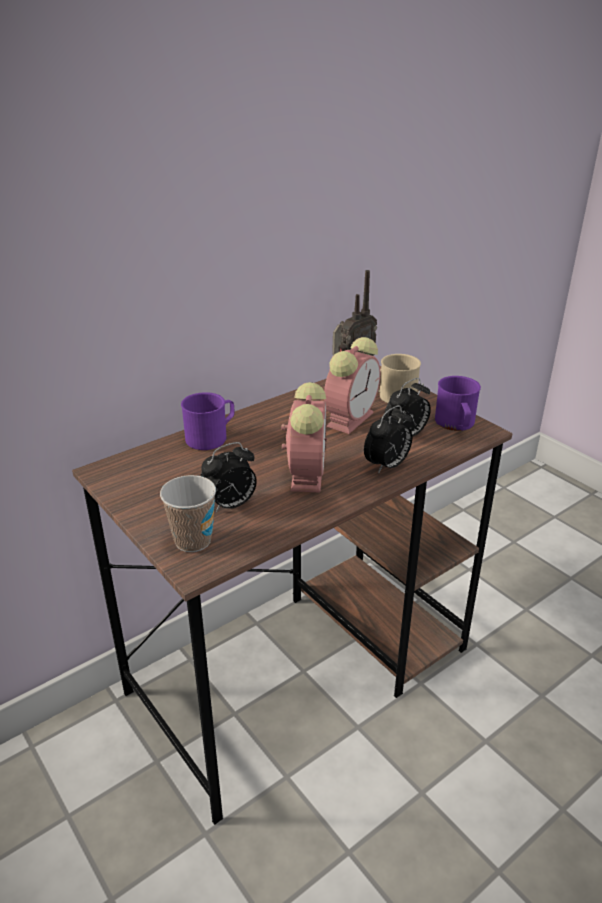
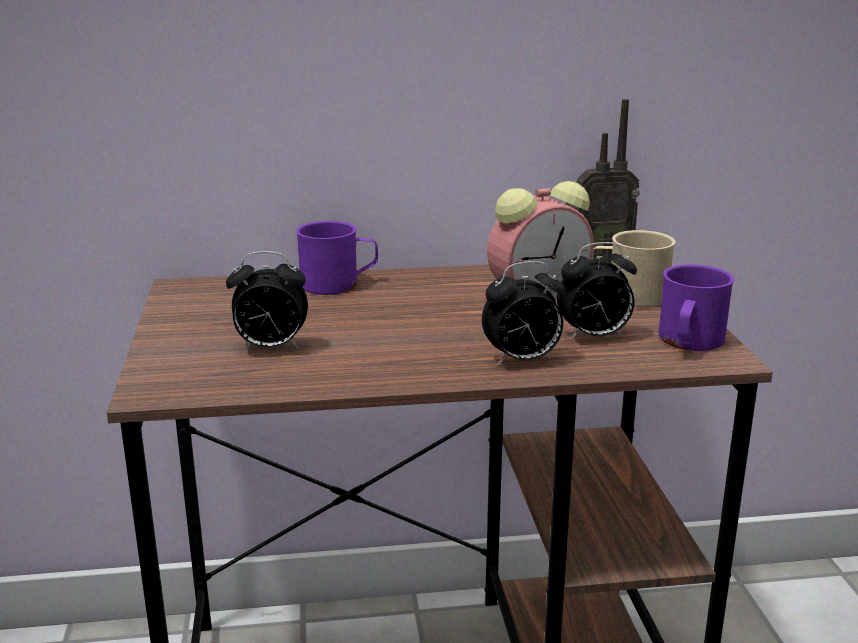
camera: 30 degrees right, 10 degrees down
cup [160,475,216,552] -> none
alarm clock [281,382,327,493] -> none

